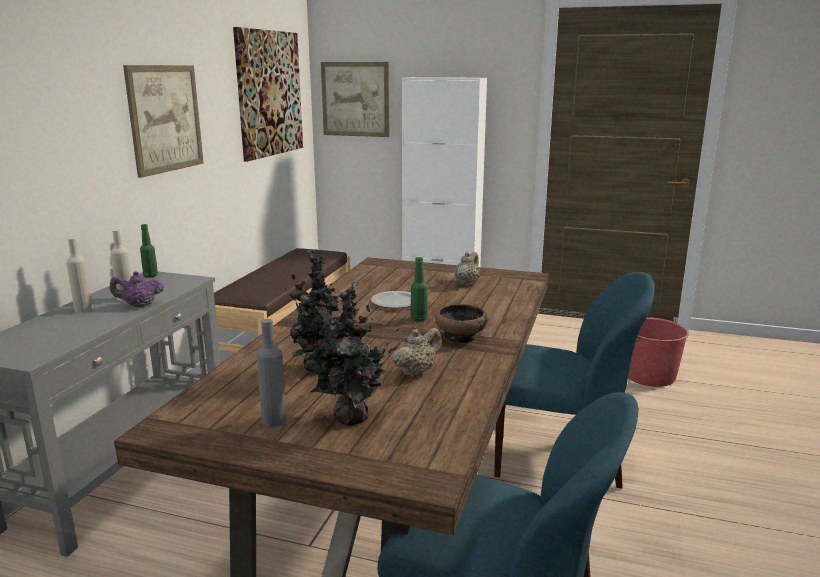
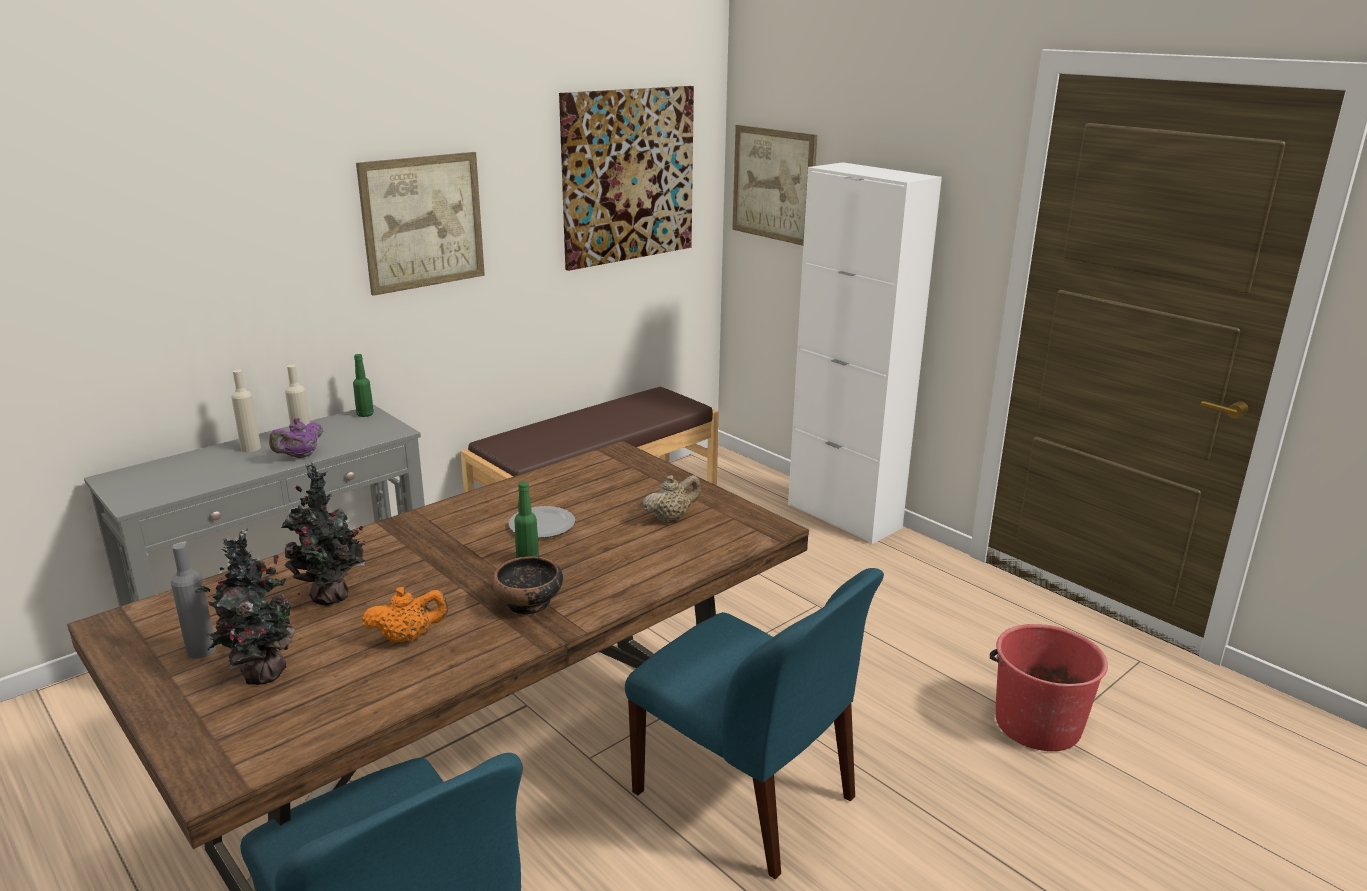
camera: 30 degrees right, 5 degrees up
purple teapot [110,271,164,307] -> purple teapot turned 75 degrees counterclockwise [269,418,324,458]
beige teapot [392,328,442,377] -> orange teapot [362,587,448,643]

